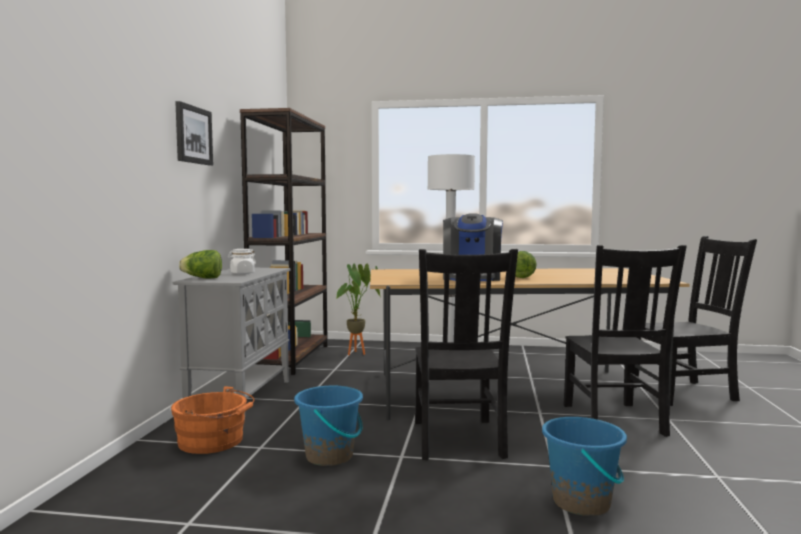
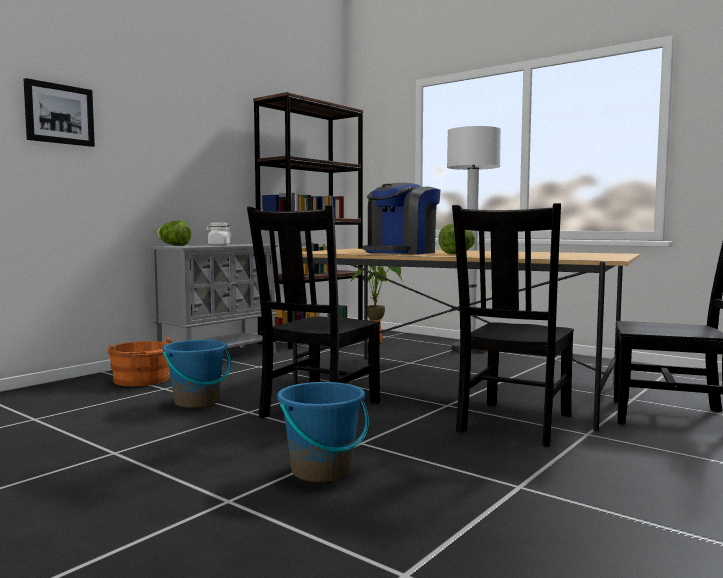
camera: 30 degrees right, 0 degrees up
picture [175,101,213,166] -> picture moved to [24,78,95,147]

